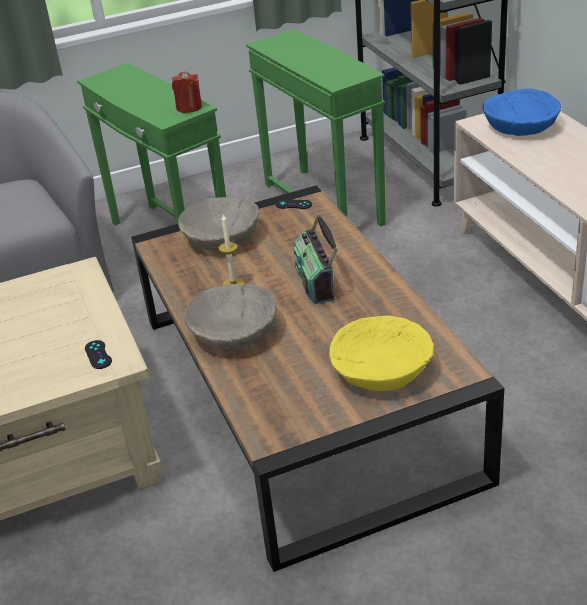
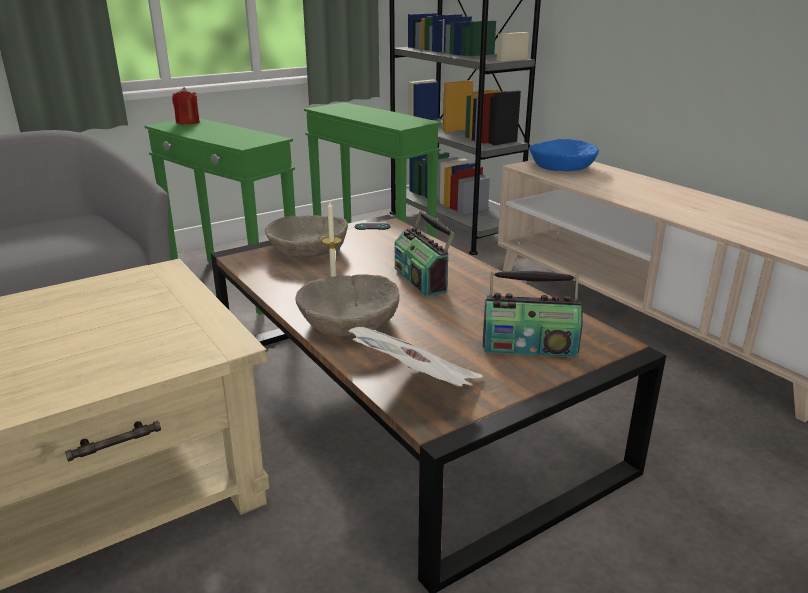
camera: 15 degrees left, 10 degrees down
black game controller [85,340,112,369] -> none
red candle [172,71,202,113] -> red candle moved to [172,87,200,124]
yellow bowl [329,316,434,391] -> radio [483,271,582,357]
none -> newspaper [348,327,483,387]

